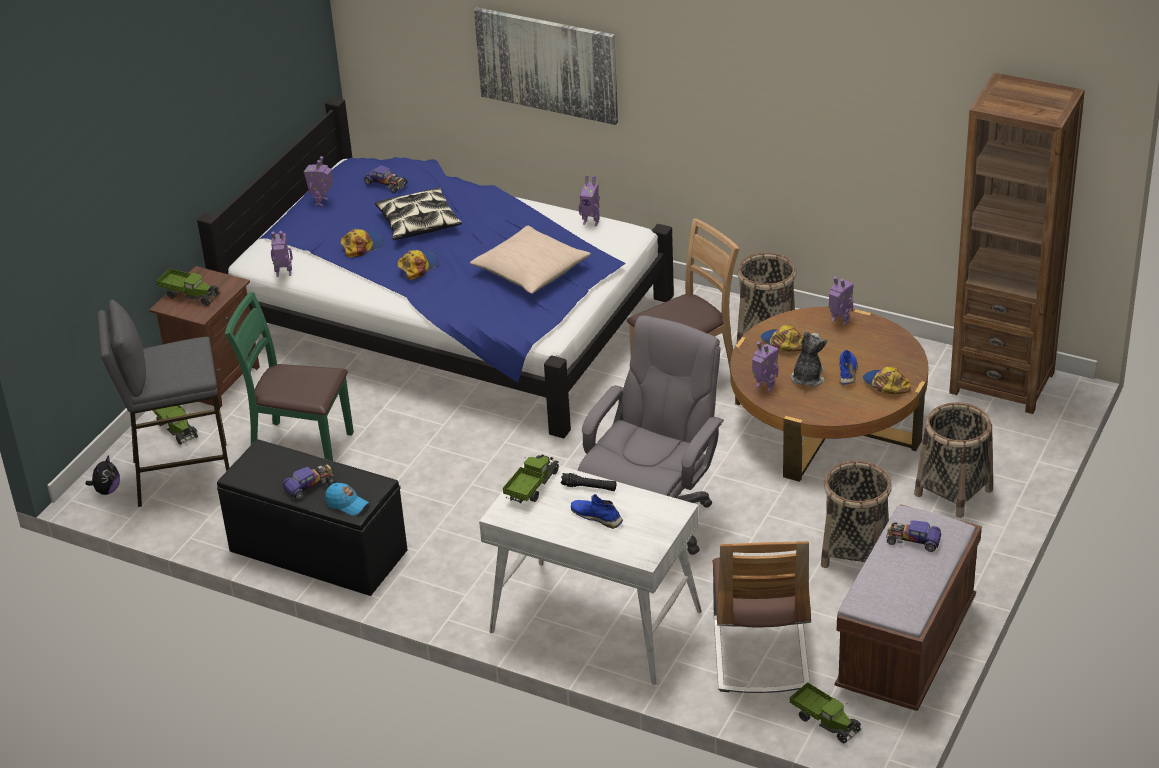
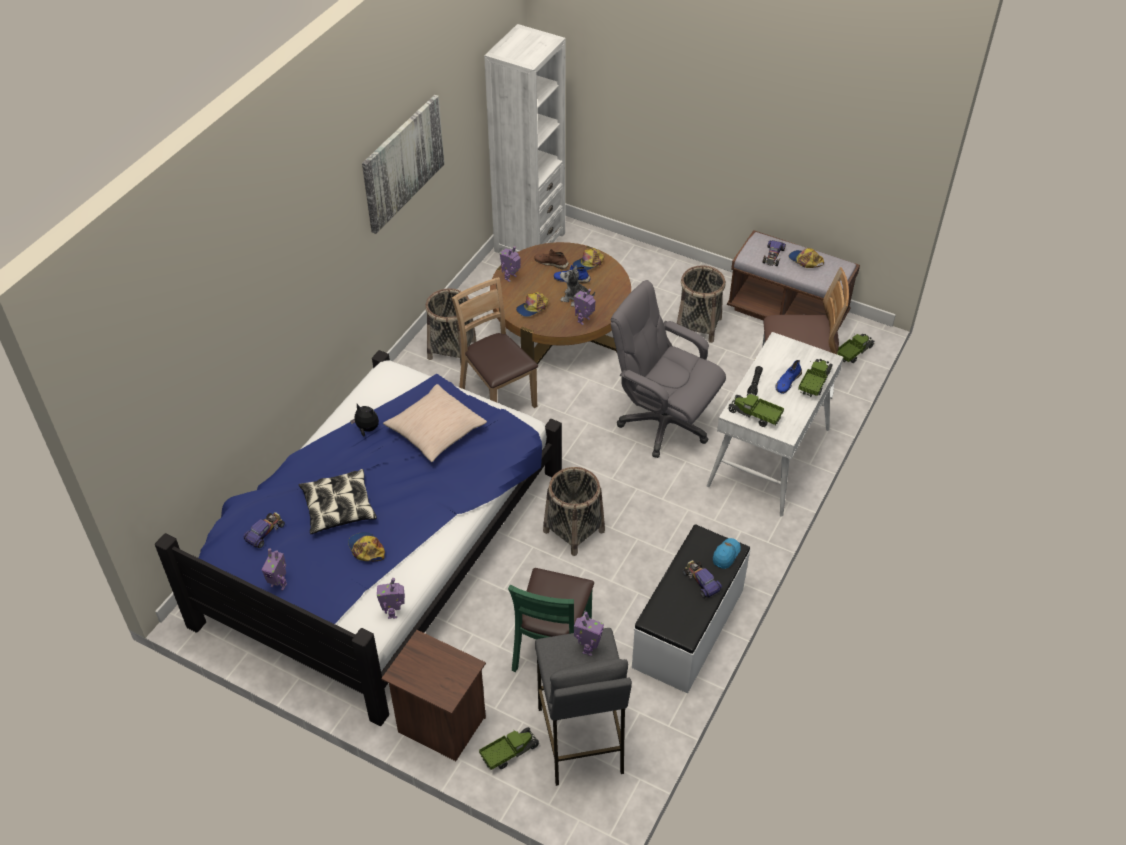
camera: 90 degrees left, 10 degrees up
plush toy [85,455,120,495] -> plush toy moved to [350,404,379,437]
toy truck [156,268,220,306] -> toy truck moved to [798,359,833,397]
black bench [217,439,408,596] -> white bench [632,524,750,694]
cap [397,250,439,280] -> cap moved to [788,248,824,268]
picture [474,7,618,125] -> picture moved to [362,95,444,234]
toy robot [579,175,600,226] -> toy robot moved to [574,612,604,656]
basket [914,402,993,518] -> basket moved to [543,467,605,556]
brown bookcase [949,73,1085,414] -> white bookcase [484,24,565,253]
none -> brown shoe [535,249,569,270]

